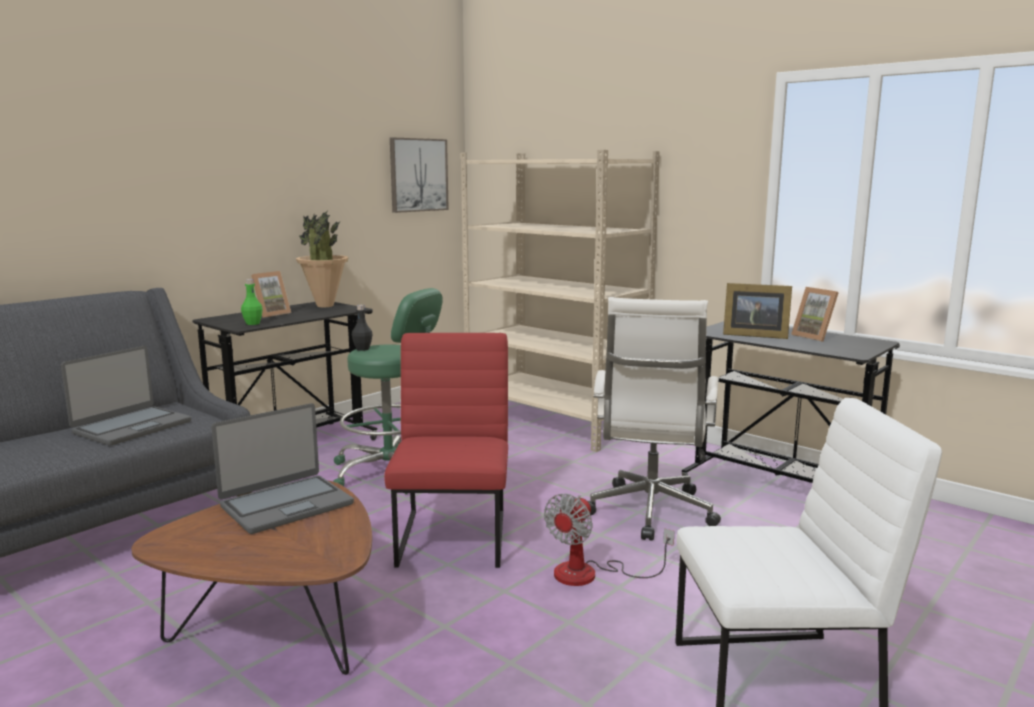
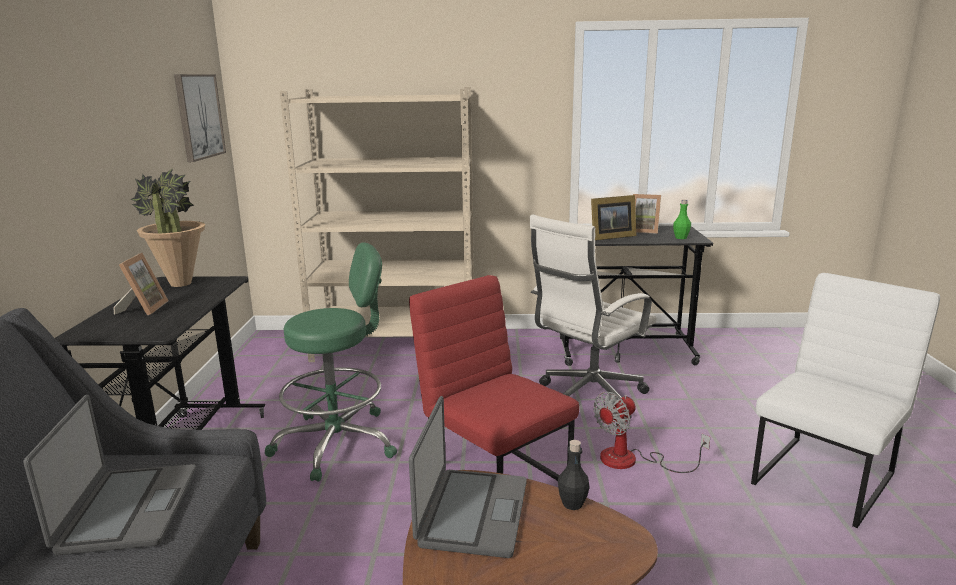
camera: 40 degrees left, 5 degrees up
green bottle [241,279,263,325] -> green bottle moved to [673,199,691,239]
black bottle [352,305,372,351] -> black bottle moved to [558,440,590,510]
fan [544,493,674,586] -> fan turned 60 degrees clockwise [593,392,710,473]
white office chair [588,297,721,541] -> white office chair turned 75 degrees clockwise [530,214,657,418]

